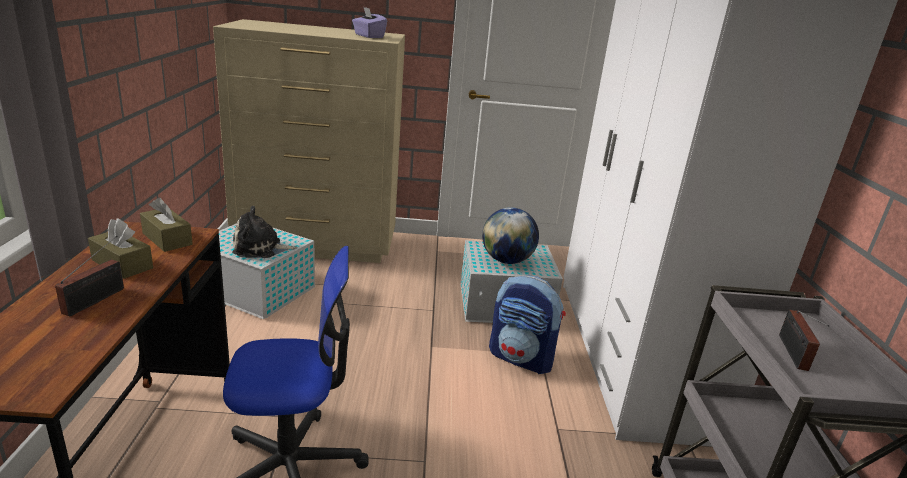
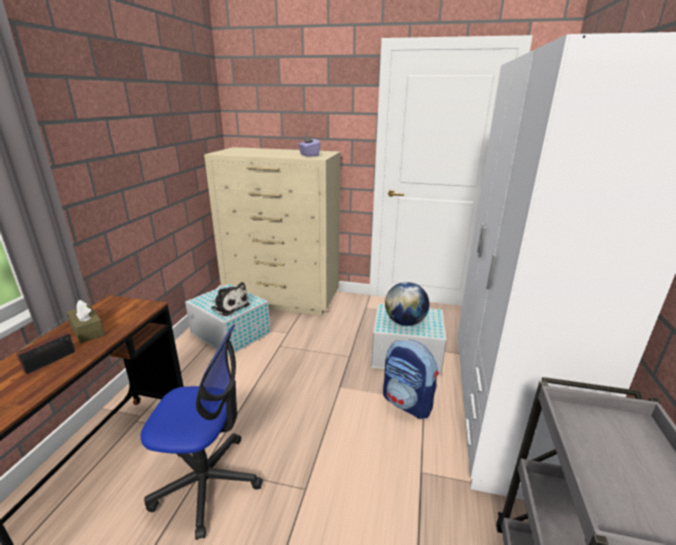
camera: 15 degrees right, 0 degrees up
brown tissue box [140,197,193,252] -> none
plush toy [232,206,297,258] -> plush toy turned 150 degrees counterclockwise [211,282,250,316]
radio [779,310,829,371] -> none

